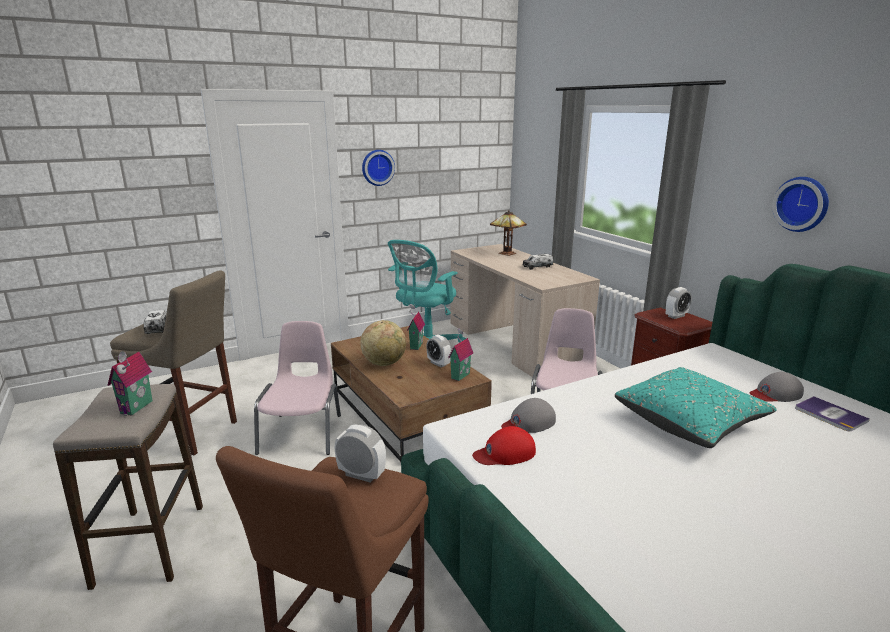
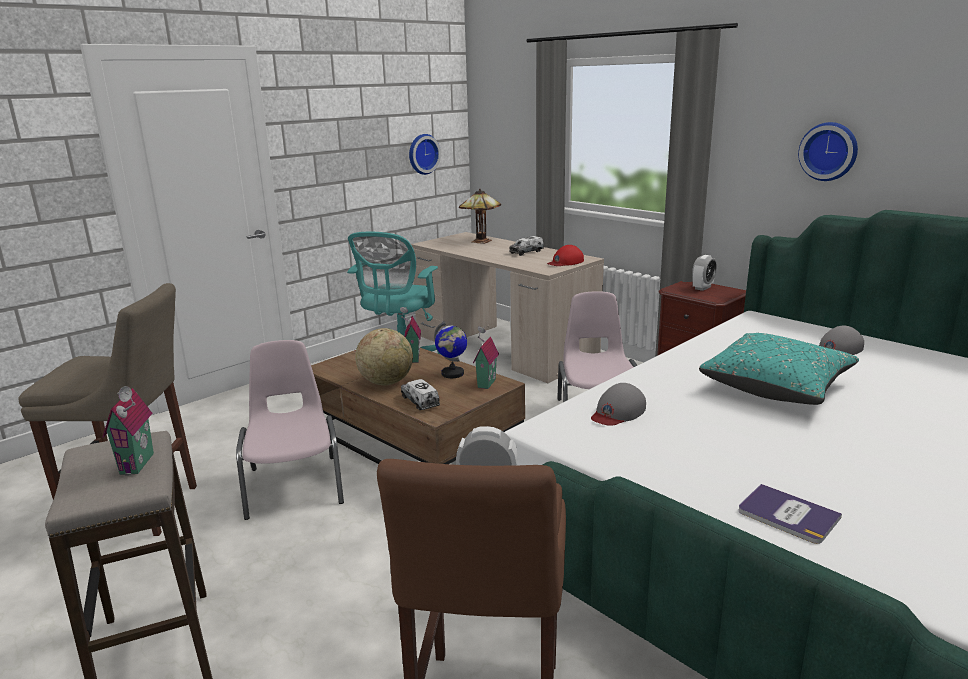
camera: 15 degrees left, 0 degrees up
toy truck [144,310,167,334] -> toy truck moved to [401,379,440,410]
wall clock [362,150,395,186] -> wall clock moved to [409,134,441,175]
alarm clock [426,335,451,367] -> globe [434,321,467,378]
red cap [472,426,536,465] -> red cap moved to [547,245,584,266]
book [795,396,870,431] -> book moved to [739,484,842,544]

